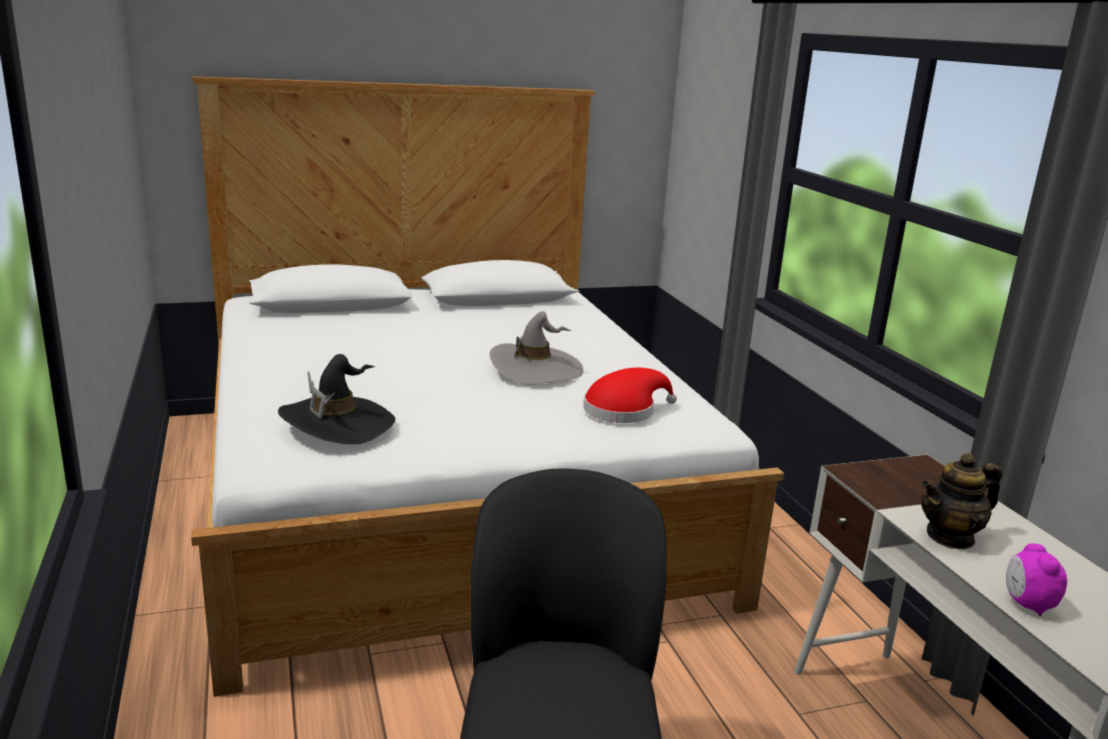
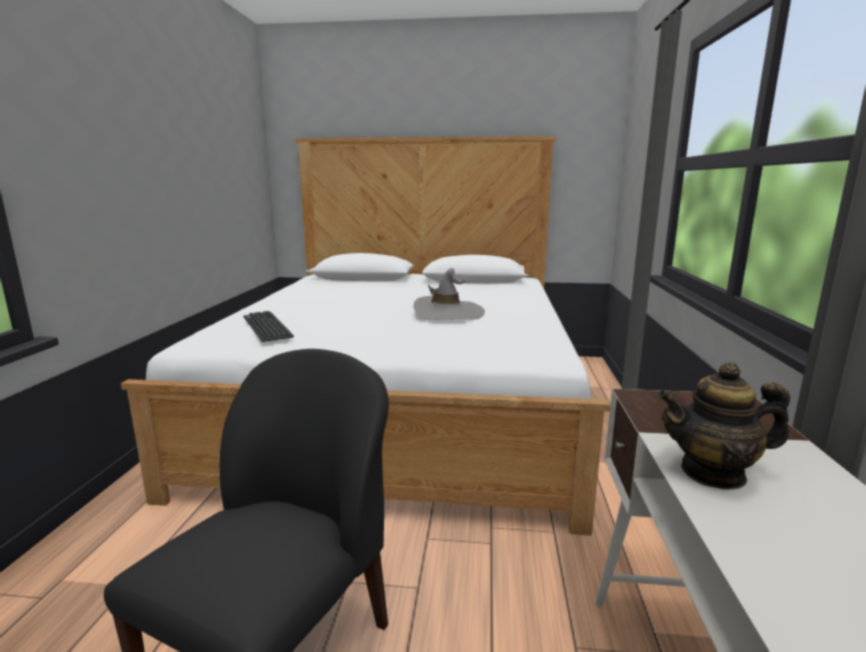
camera: 25 degrees right, 5 degrees down
black hat [278,354,395,444] -> keyboard [244,311,294,342]
red hat [583,368,677,423] -> none
alarm clock [1006,543,1067,616] -> none

